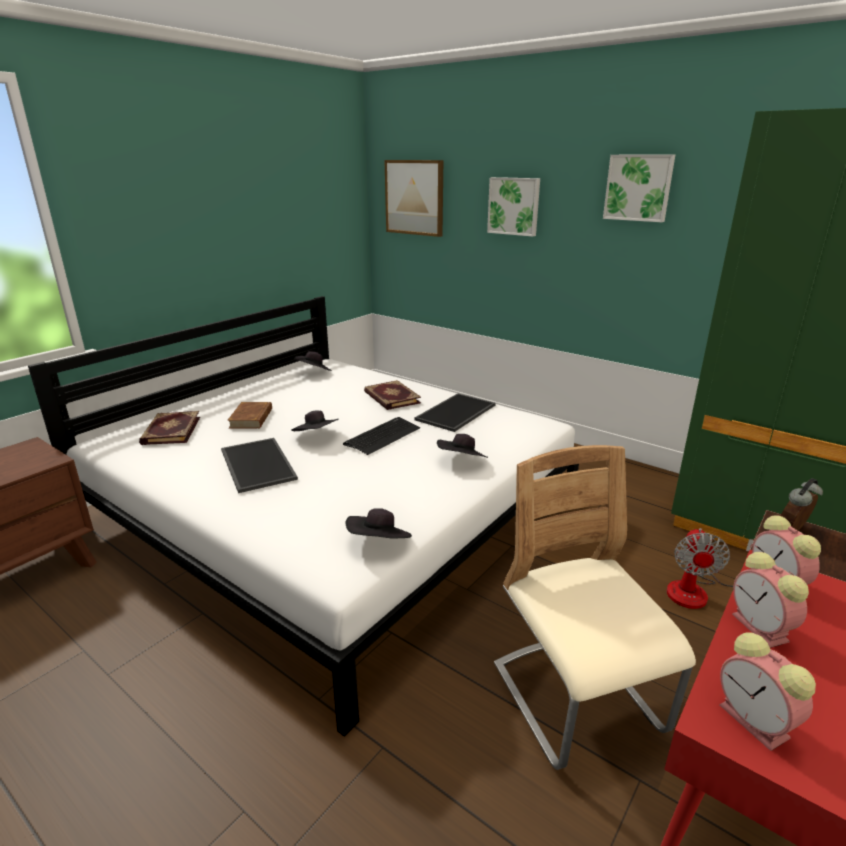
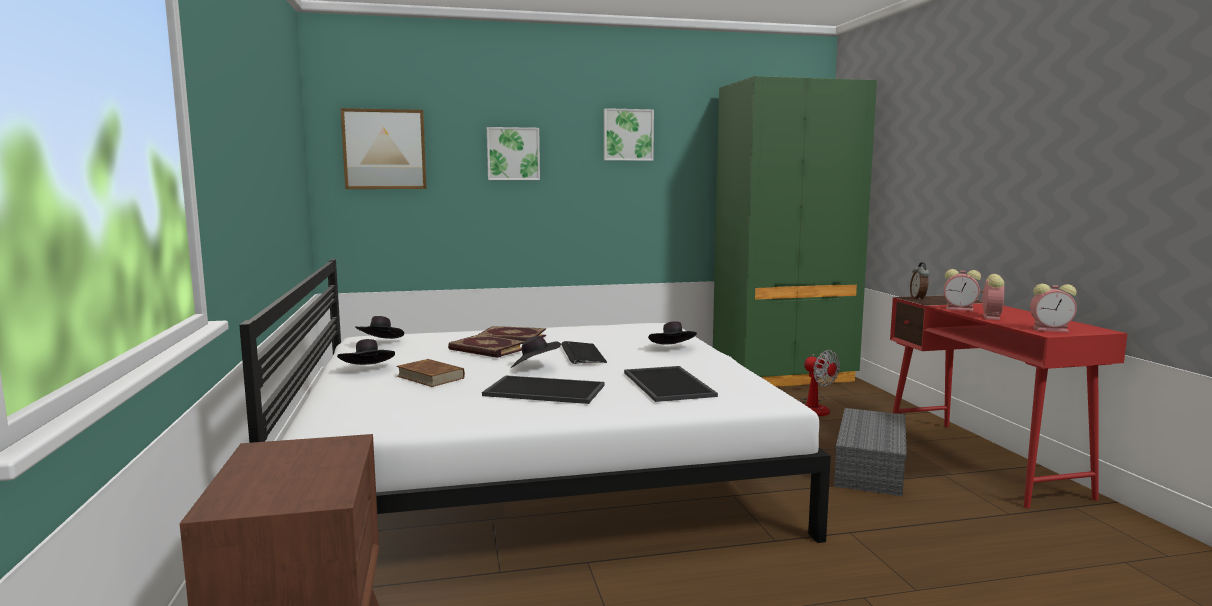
camera: 50 degrees left, 15 degrees down
book [139,411,200,445] -> book moved to [448,334,524,358]
black hat [346,508,412,539] -> black hat moved to [337,339,395,365]
tray [414,393,496,432] -> tray moved to [624,366,718,402]
beige chair [494,445,696,770] -> grey storage box [834,408,907,496]
alarm clock [732,552,809,648] -> alarm clock turned 90 degrees counterclockwise [980,274,1005,320]

